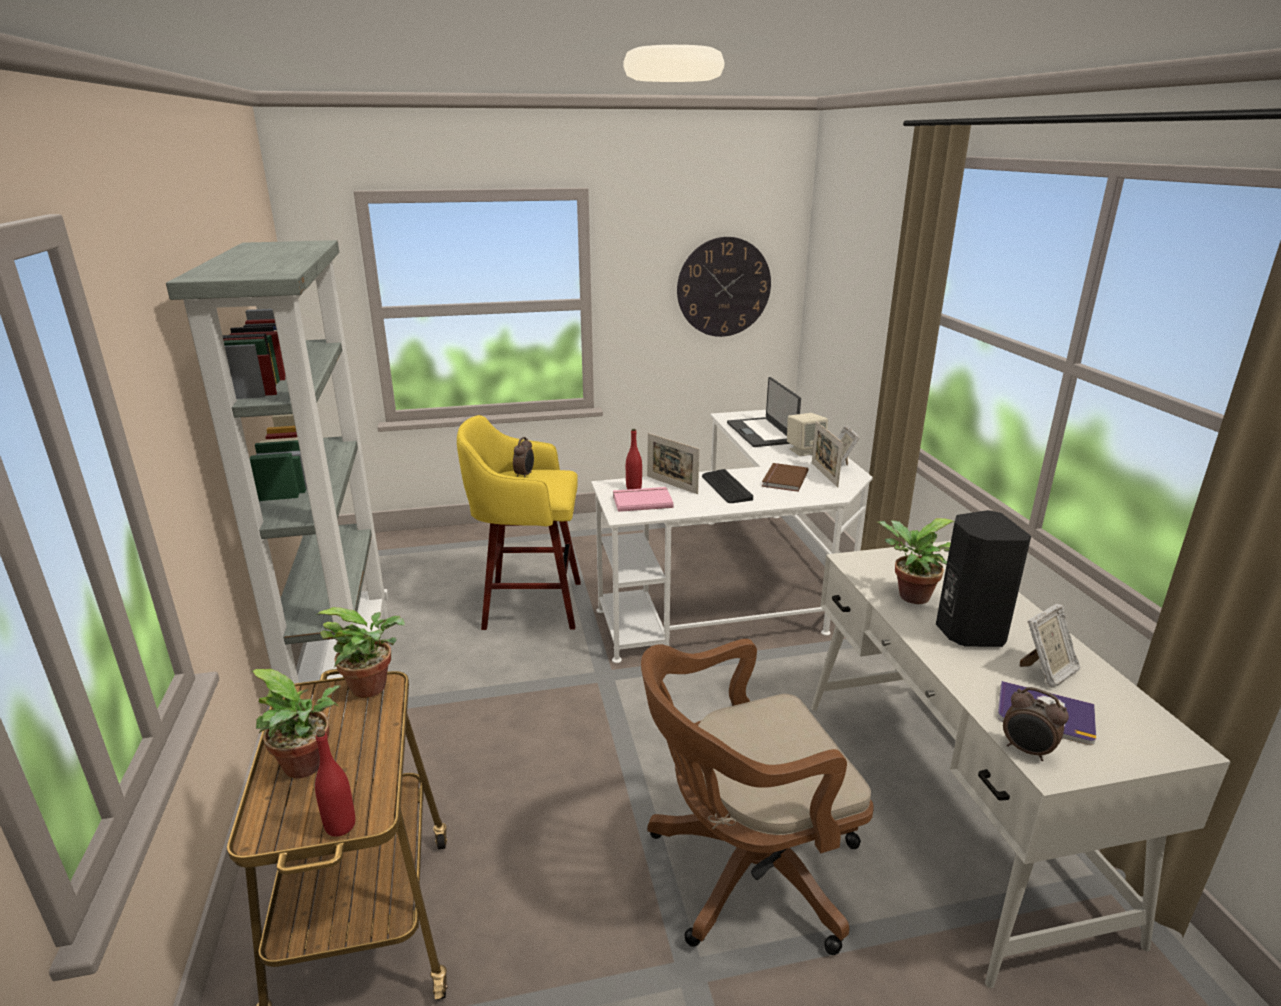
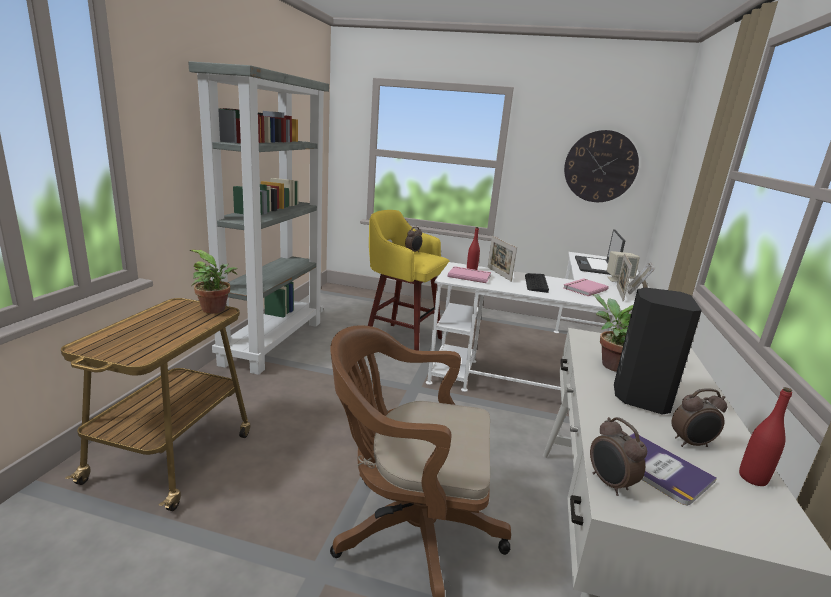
camera: 25 degrees right, 5 degrees down
potted plant [251,669,341,778] -> none
red bottle [315,730,355,837] -> red bottle moved to [739,387,792,486]
brown book [762,463,808,492] -> pink book [564,278,609,296]
picture frame [1019,603,1081,688] -> alarm clock [671,389,728,447]

